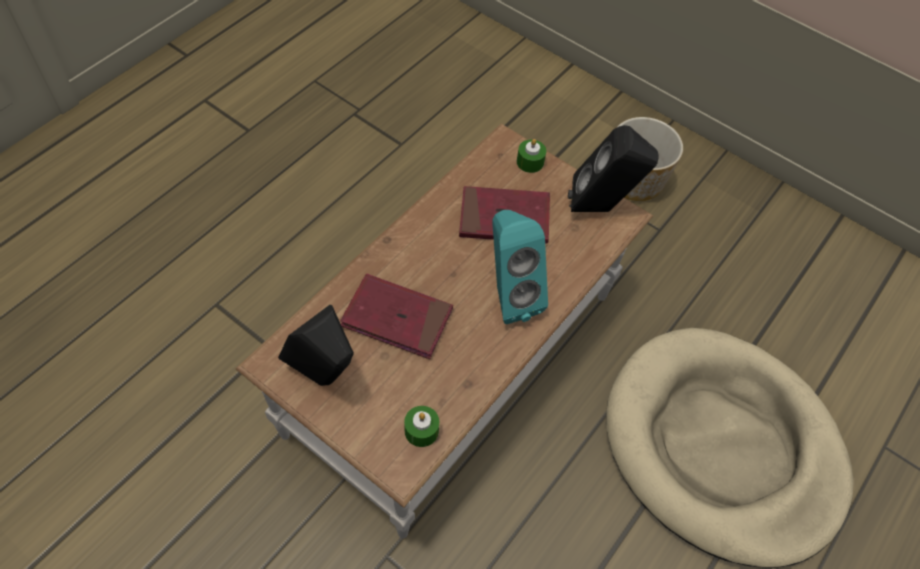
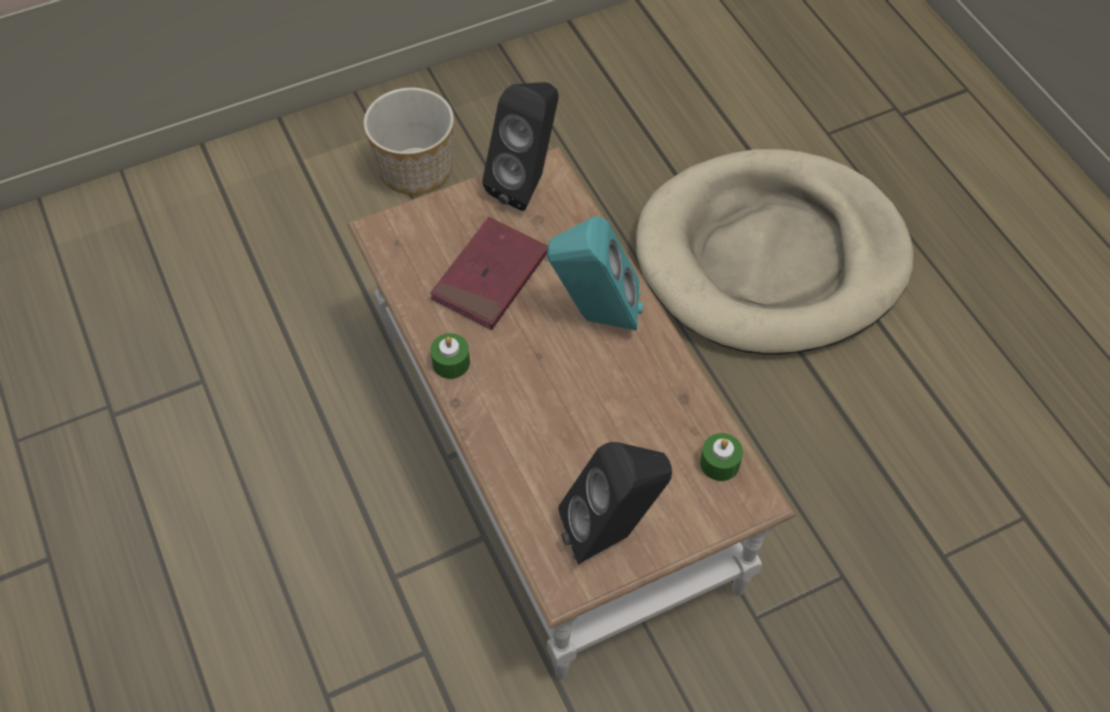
camera: 60 degrees left, 0 degrees up
red book [340,274,453,359] -> none
green candle [517,139,546,173] -> green candle moved to [430,333,470,379]

